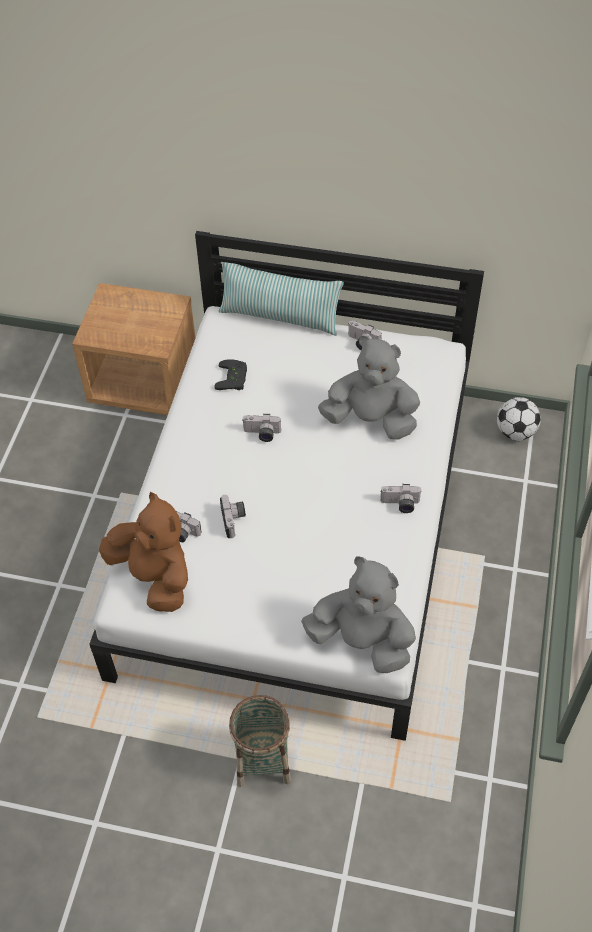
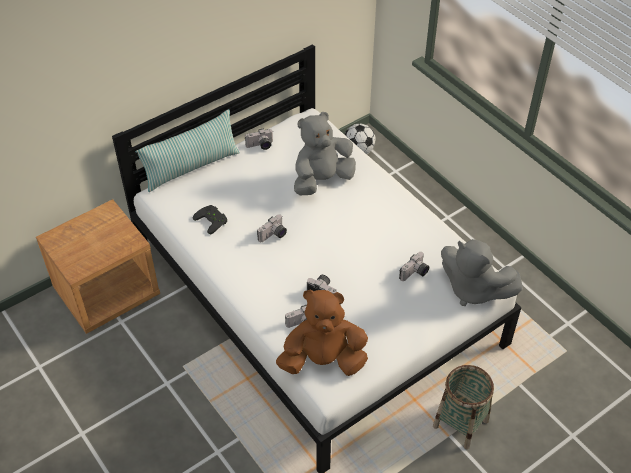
camera: 50 degrees left, 5 degrees down
grey plush toy [301,556,416,673] -> grey plush toy turned 120 degrees counterclockwise [441,239,523,306]
camera [380,484,422,513] -> camera moved to [399,252,429,281]

